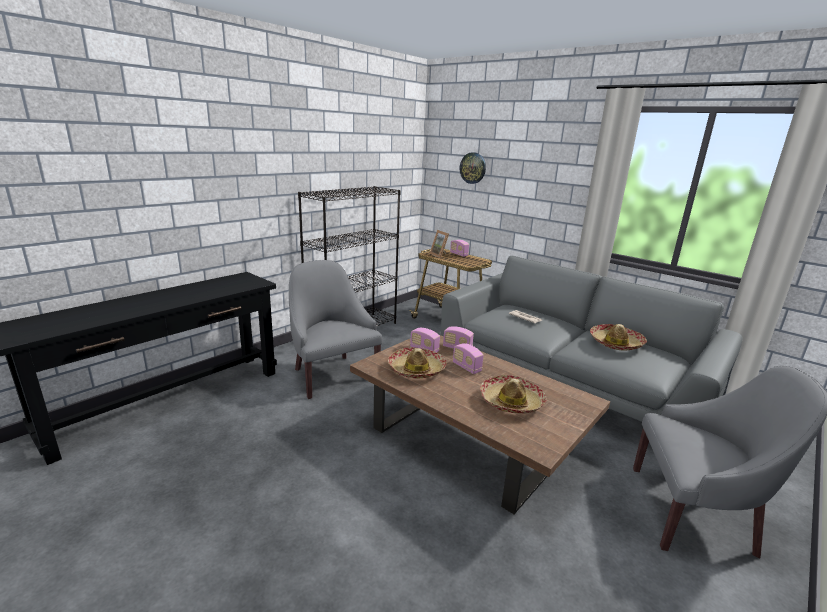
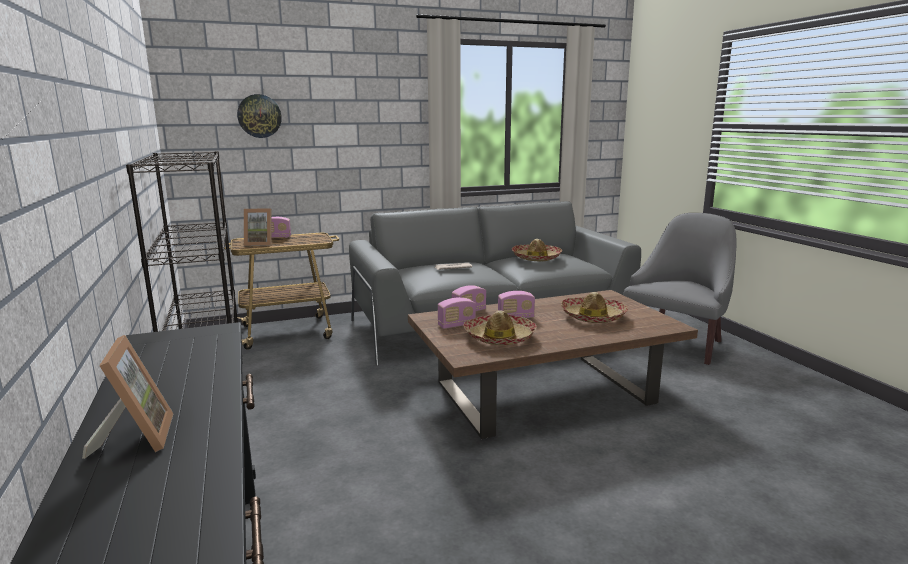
camera: 60 degrees left, 5 degrees down
grey armchair [289,260,382,399] -> none
none -> picture frame [82,335,174,459]

